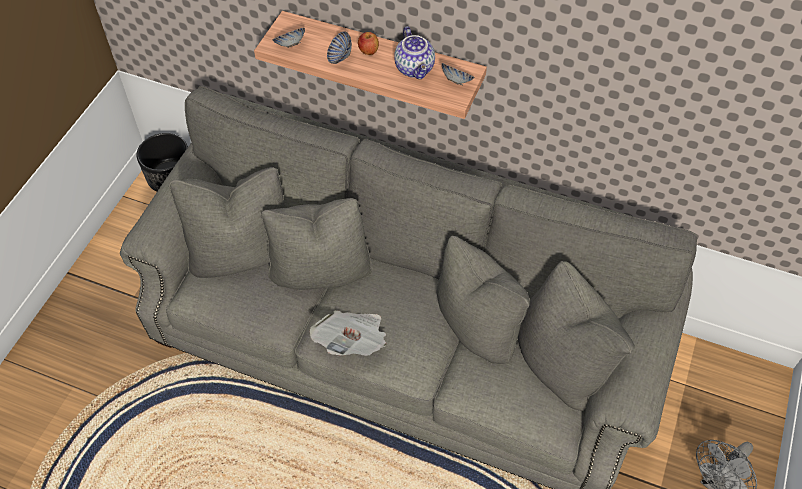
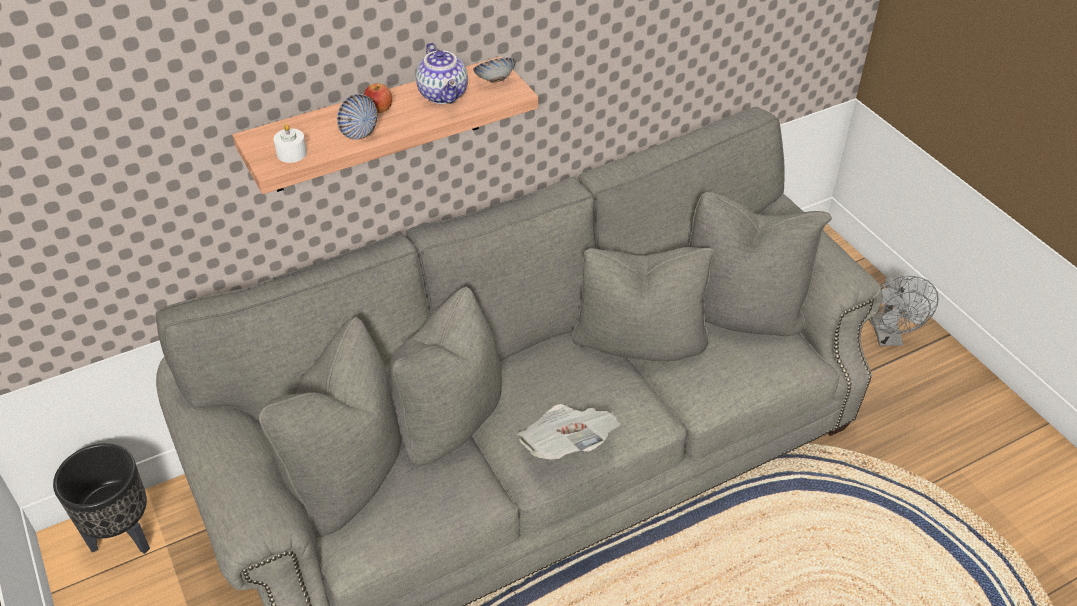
camera: 50 degrees left, 10 degrees down
bowl [273,28,305,48] -> white candle [273,124,307,163]
teapot [394,26,435,79] -> teapot turned 45 degrees clockwise [416,42,468,104]

